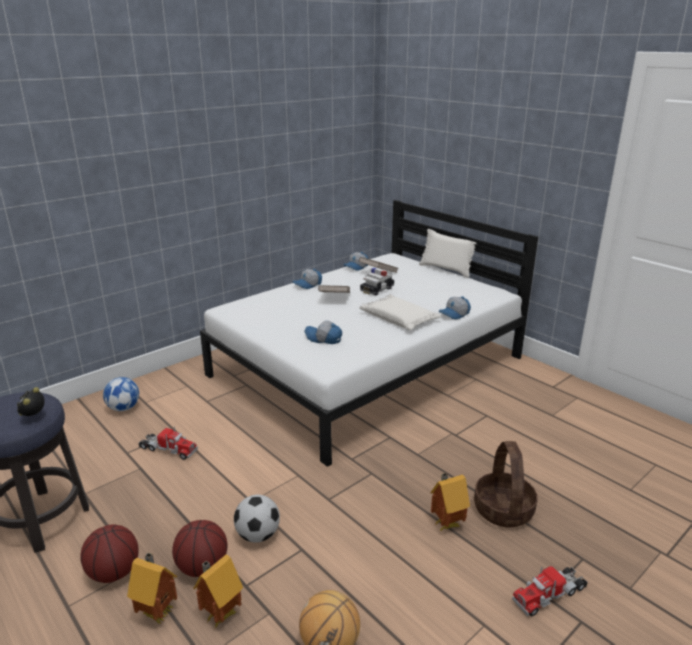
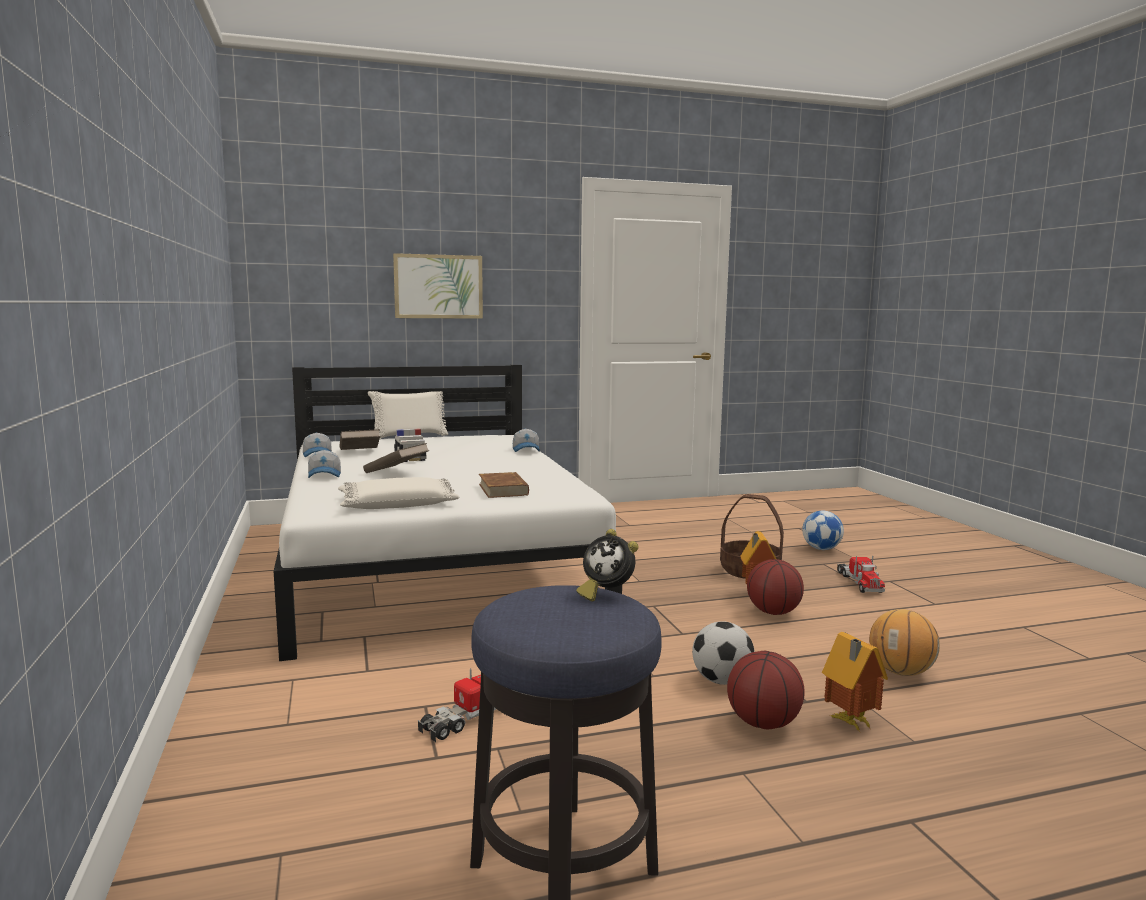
camera: 65 degrees left, 15 degrees down
basketball [80,524,139,583] -> basketball moved to [747,559,804,615]
football [103,377,139,411] -> football moved to [802,511,844,550]
toy house [127,553,177,624] -> none
cap [305,321,342,344] -> brown book [479,472,529,498]
white pillow [359,294,441,330] -> white pillow moved to [338,477,459,509]
none -> picture [393,253,483,319]

